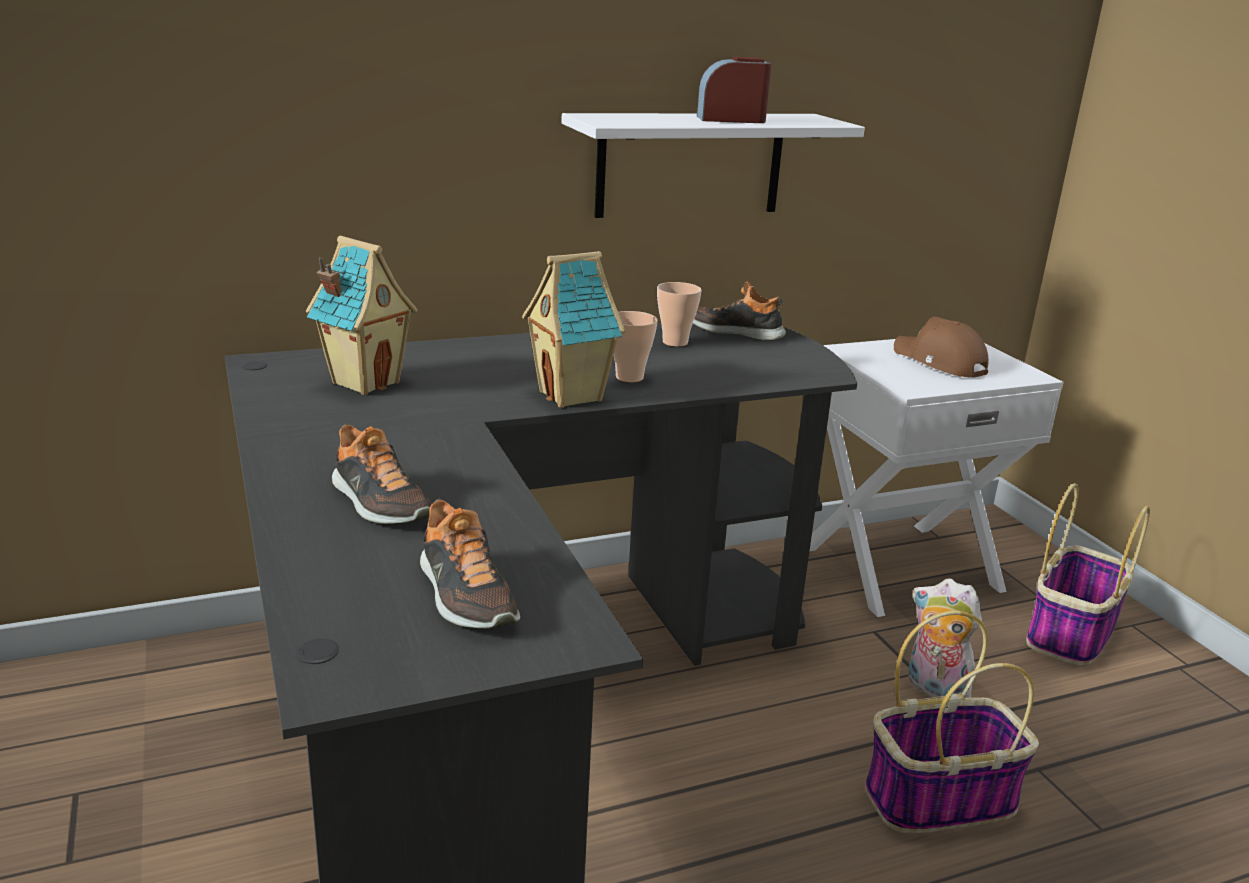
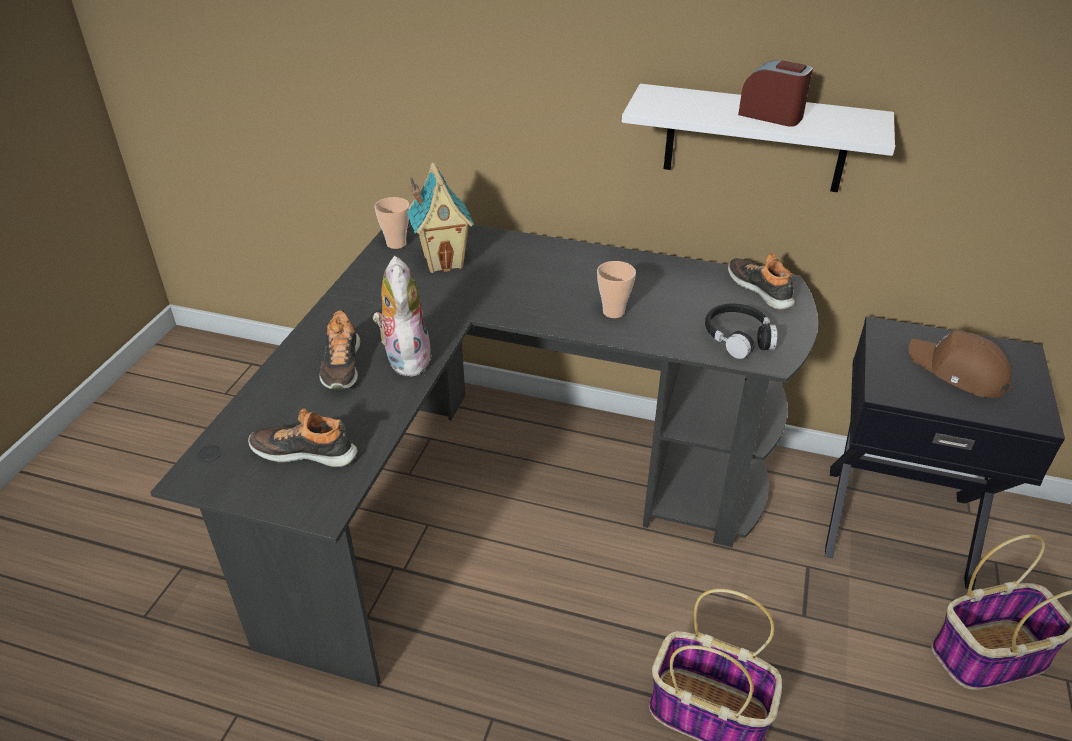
camera: 40 degrees right, 15 degrees up
shoe [420,498,520,629] -> shoe turned 90 degrees clockwise [248,409,357,467]
toy house [522,251,625,408] -> none
cup [657,282,702,347] -> cup moved to [375,197,409,249]
white nightstand [809,339,1064,617] -> black nightstand [825,316,1065,590]
brown cap [894,317,989,378] -> brown cap turned 45 degrees counterclockwise [909,330,1012,398]
plush toy [909,579,982,698] -> plush toy moved to [373,256,433,376]
none -> black headphones [705,303,777,359]

